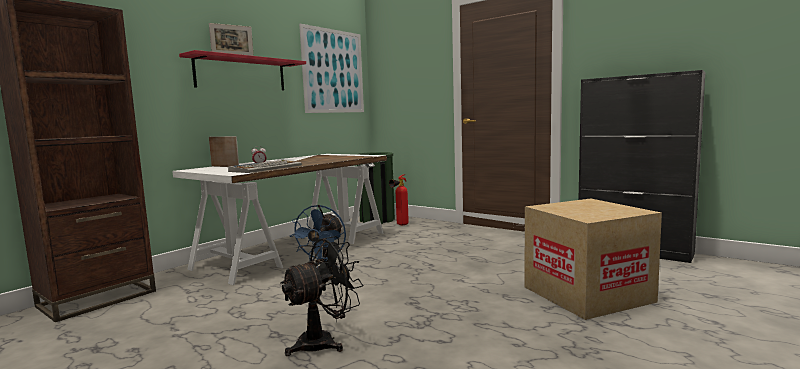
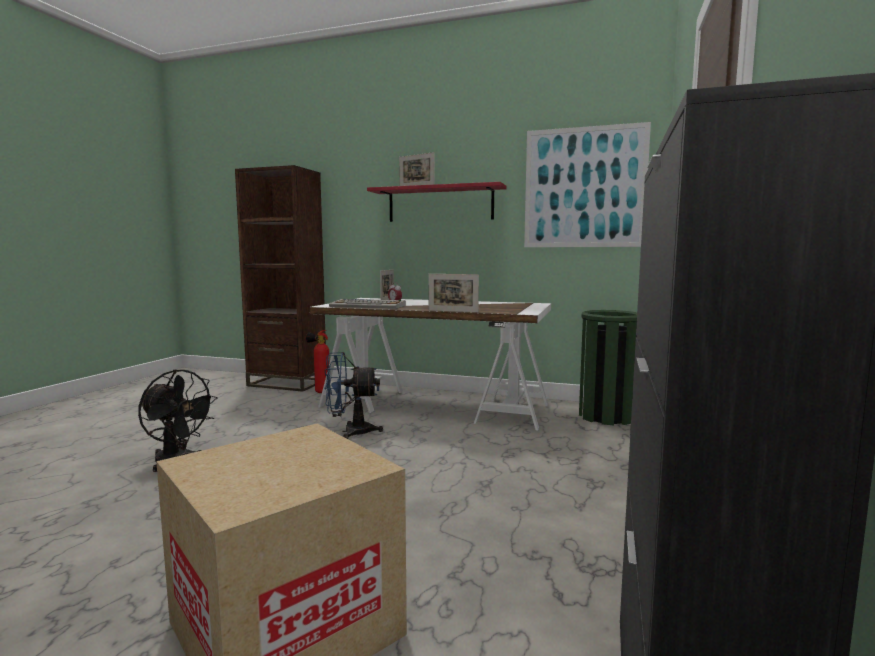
camera: 70 degrees right, 0 degrees up
fire extinguisher [389,175,409,225] -> fire extinguisher moved to [306,330,330,393]
none -> picture frame [428,274,479,312]

